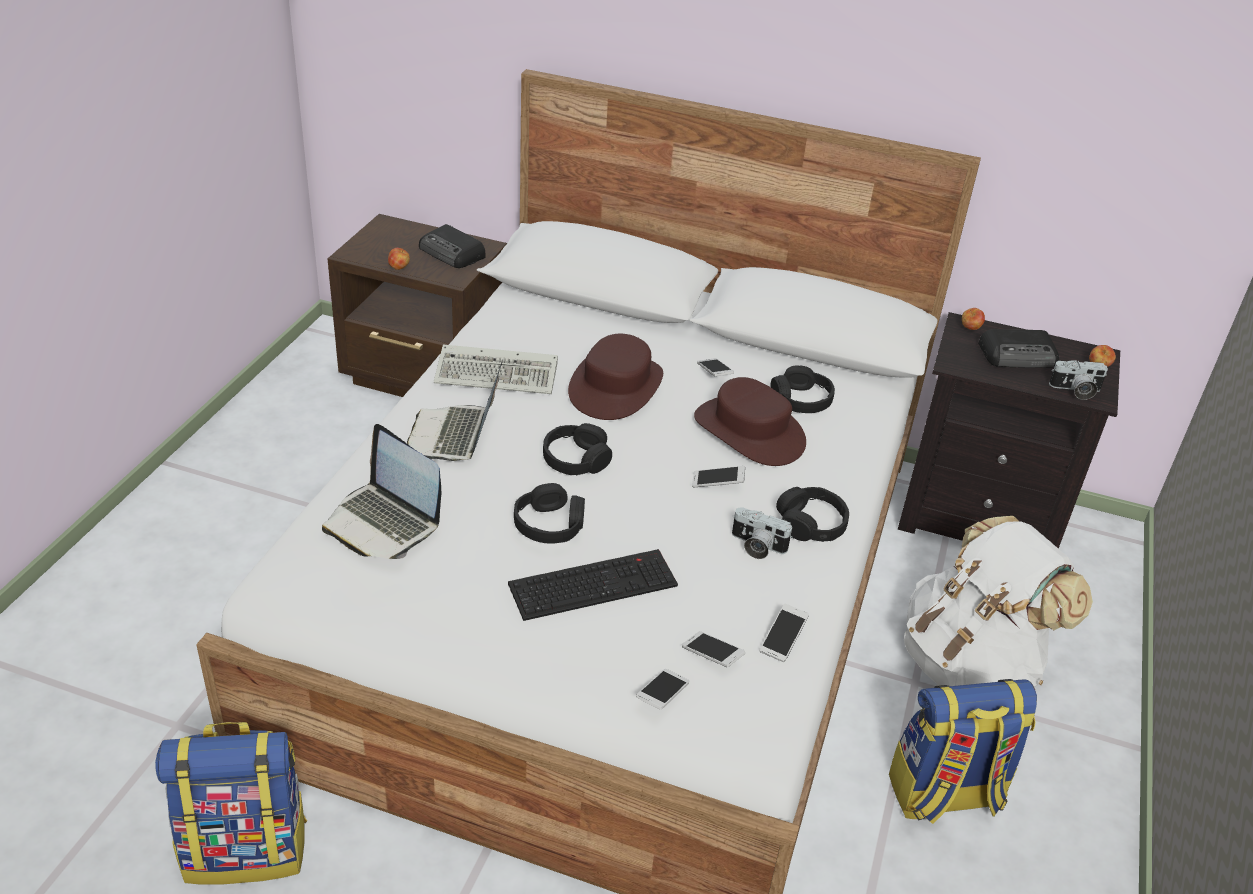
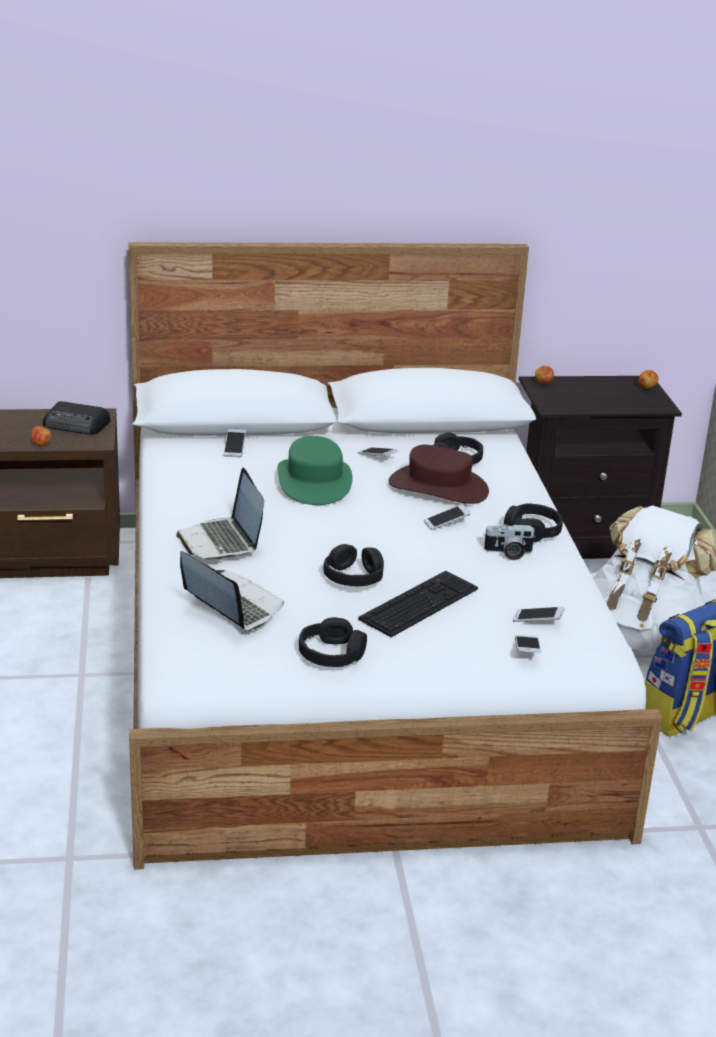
camera: 25 degrees left, 10 degrees down
backpack [155,722,307,885] -> none
laptop [322,424,441,559] -> laptop turned 150 degrees counterclockwise [180,551,284,631]
keyboard [434,345,558,394] -> none
black headphones [543,423,612,475] -> black headphones moved to [299,617,367,667]
brown hat [568,334,663,420] -> green hat [278,436,352,505]
phone [760,603,809,662] -> phone moved to [223,429,246,457]
radio [978,329,1059,368] -> none
camera [1049,360,1108,400] -> none

